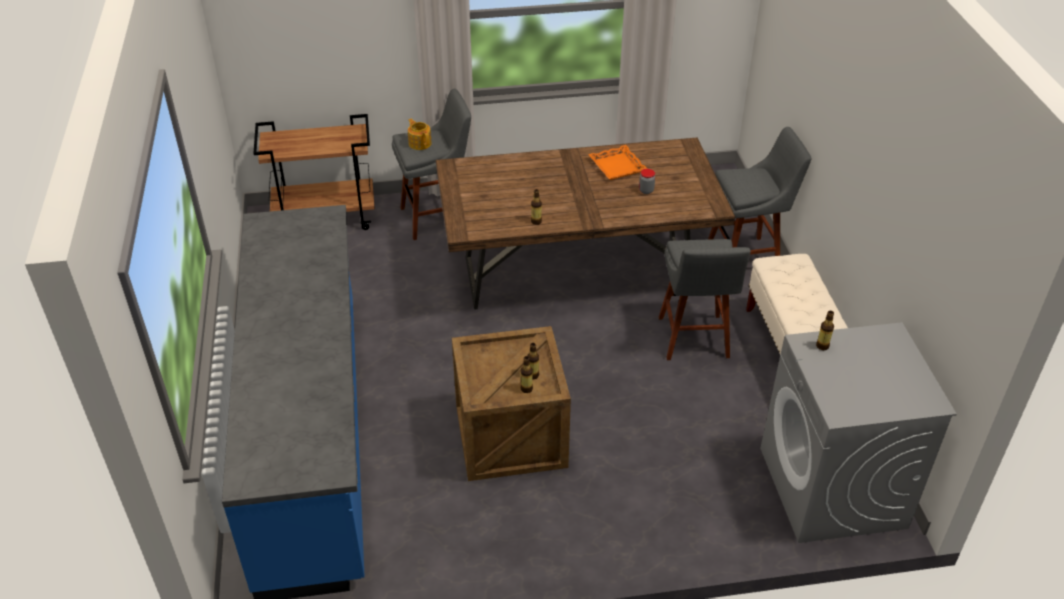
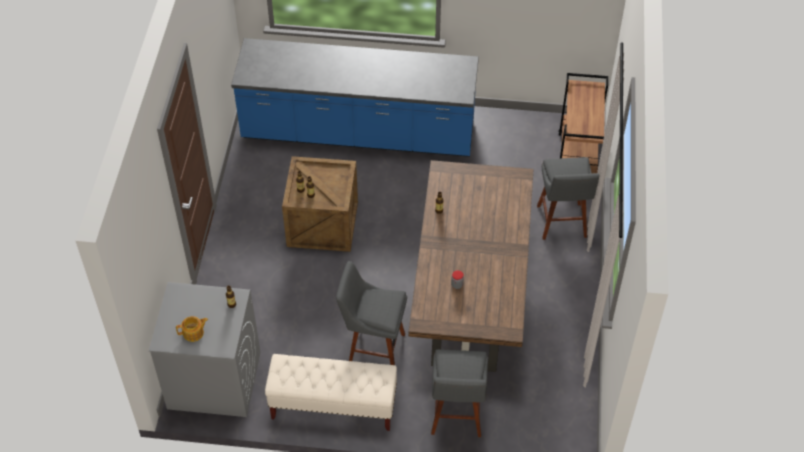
camera: 105 degrees right, 10 degrees up
teapot [408,119,432,150] -> teapot moved to [176,316,208,342]
orange tray [588,145,647,180] -> none

